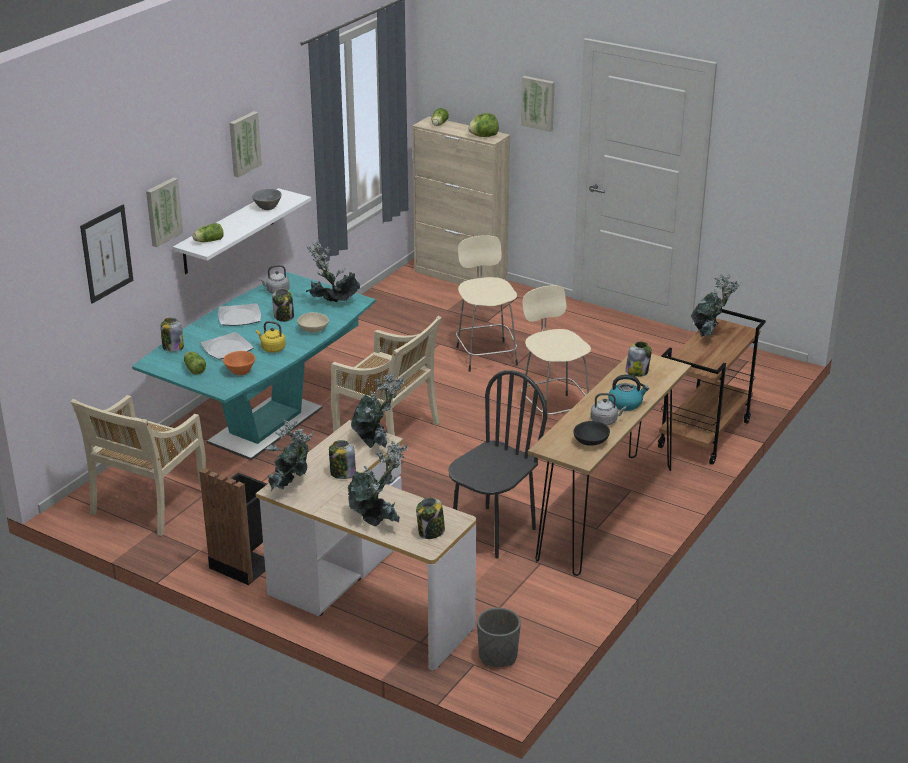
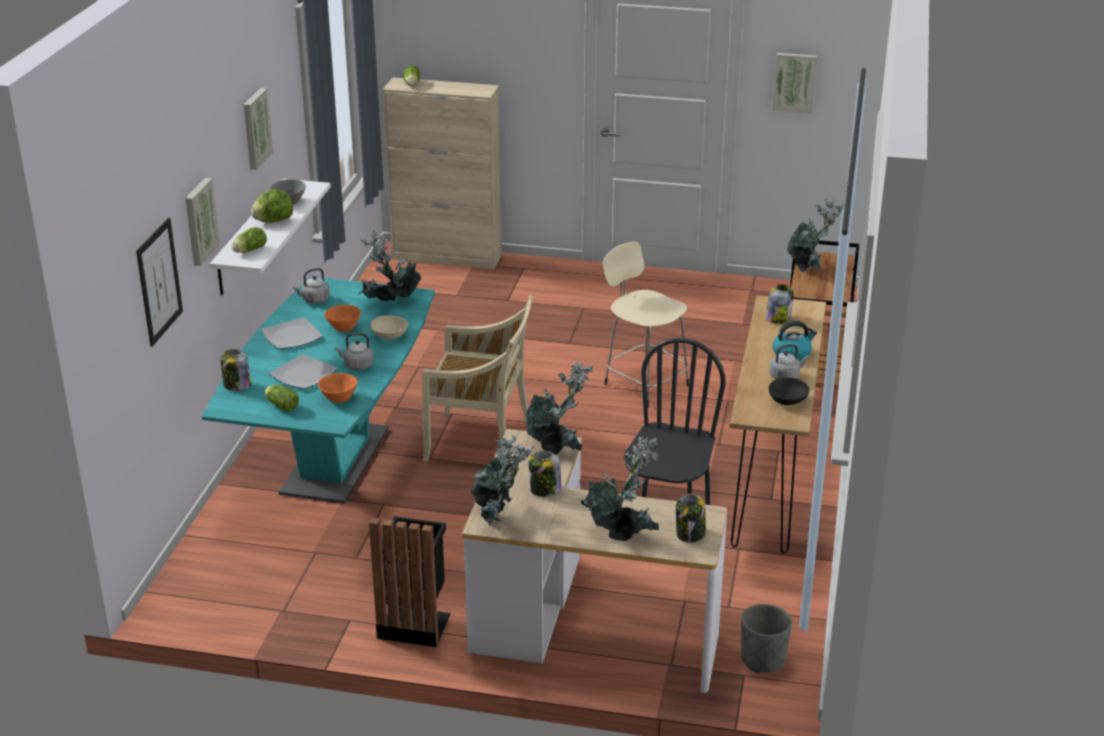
camera: 20 degrees left, 0 degrees up
beige chair [71,395,206,536] -> none
yellow kettle [256,321,286,353] -> grey kettle [335,333,374,370]
jar [272,289,294,322] -> orange bowl [324,305,361,332]
beige stool [456,235,518,372] -> none
lettuce [468,113,498,137] -> lettuce moved to [251,189,293,223]
picture [521,76,555,132] -> picture moved to [772,53,817,114]

